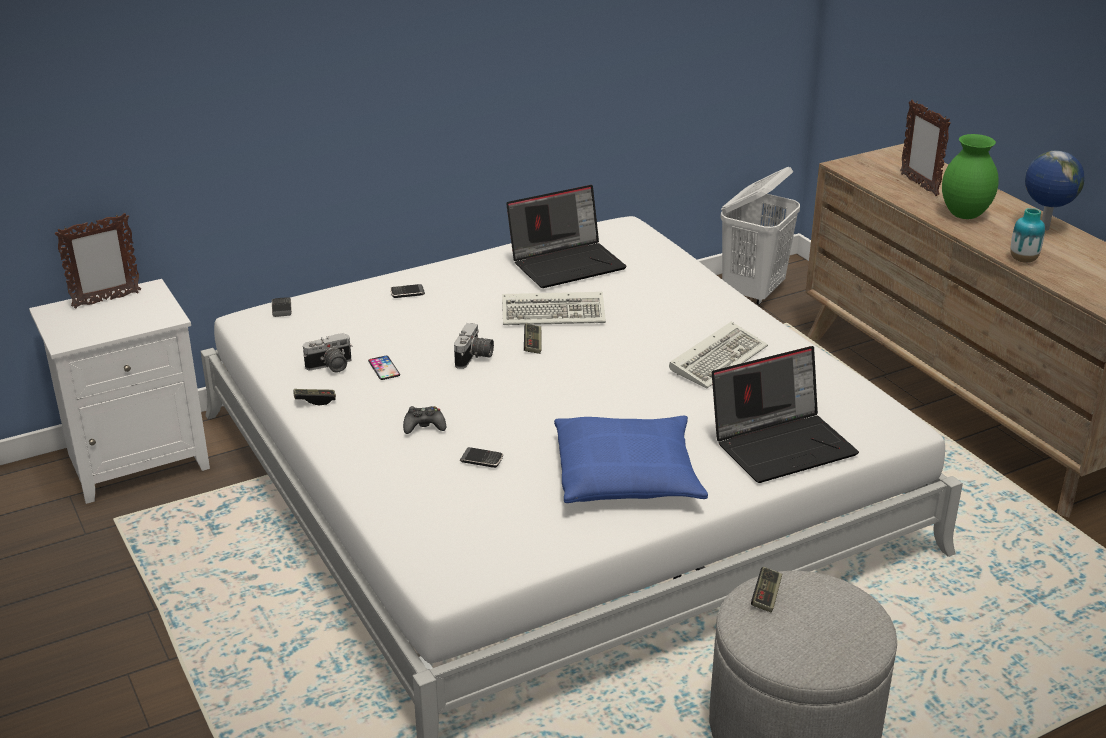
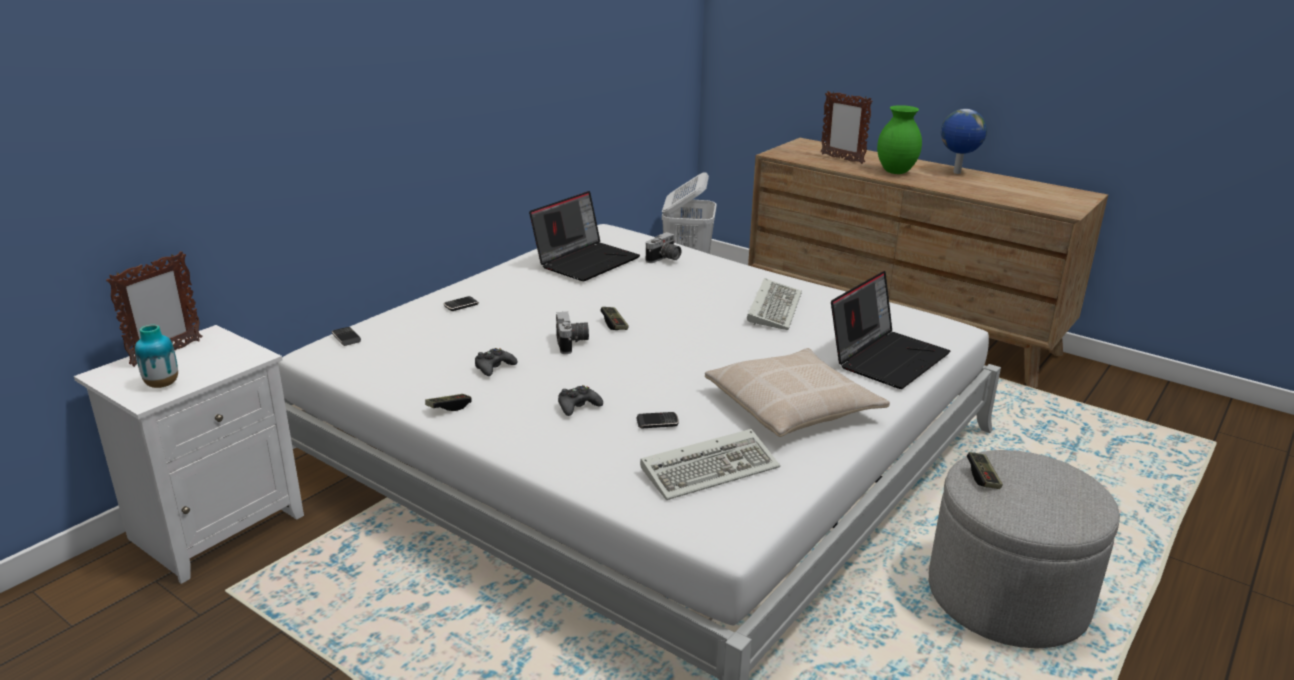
camera: 25 degrees left, 5 degrees down
camera [303,333,352,373] -> camera moved to [646,232,681,263]
phone [368,356,400,380] -> black game controller [475,348,517,376]
keyboard [502,292,606,325] -> keyboard moved to [640,429,780,500]
blue pillow [554,416,708,503] -> beige pillow [705,348,890,437]
vase [1010,208,1045,263] -> vase moved to [135,325,178,388]

